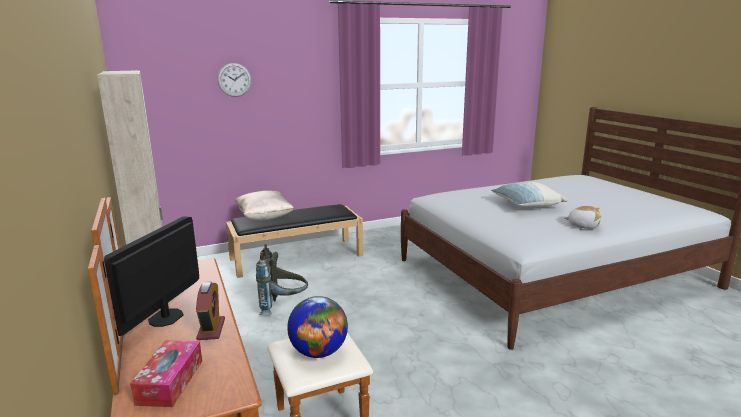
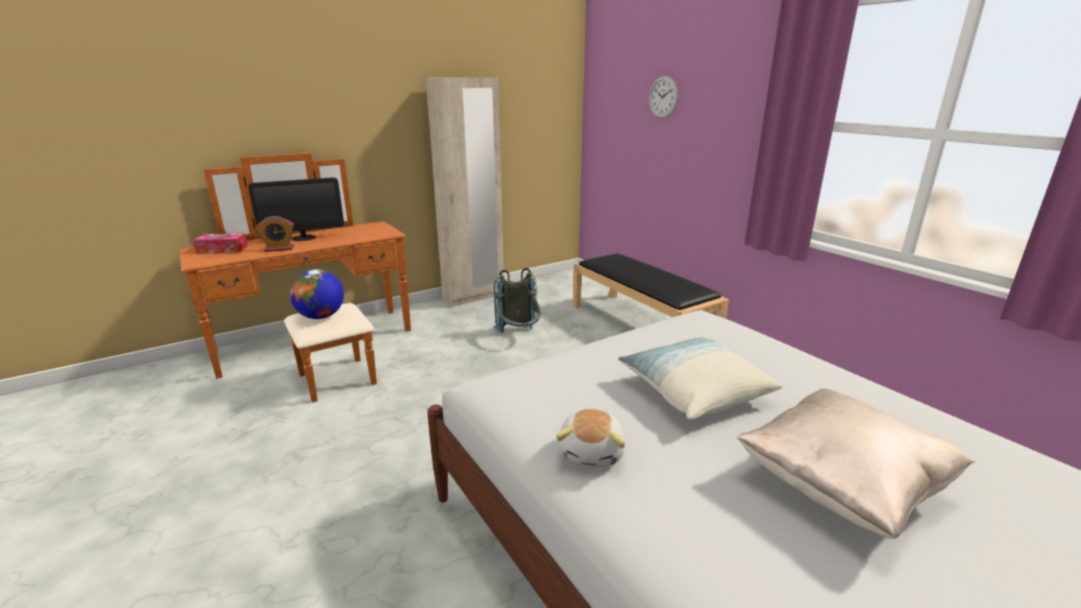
camera: 80 degrees right, 5 degrees up
monitor [104,216,199,336] -> monitor turned 150 degrees clockwise [248,177,344,241]
beige pillow [235,191,294,220] -> beige pillow moved to [737,389,975,539]

